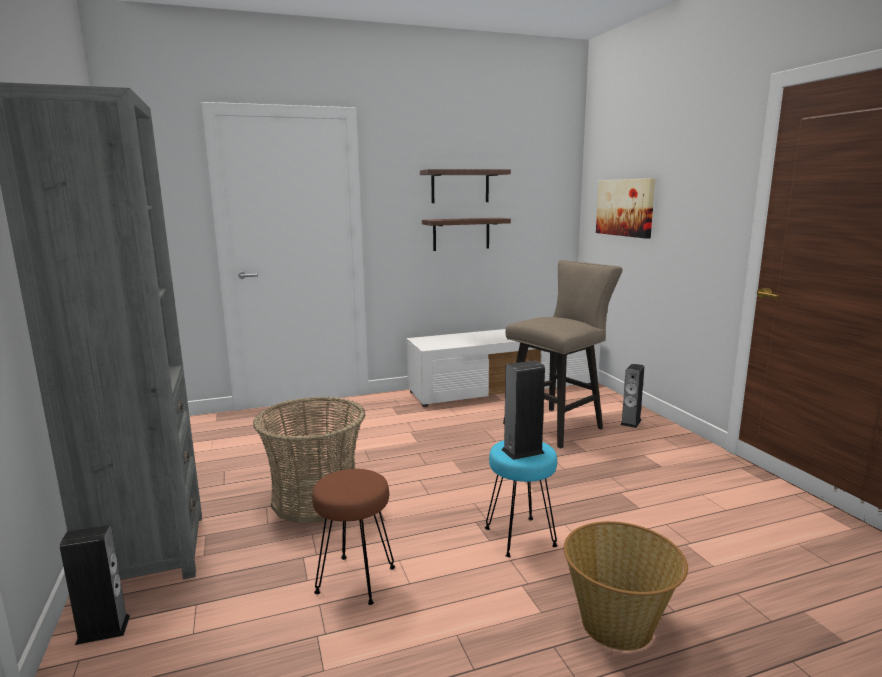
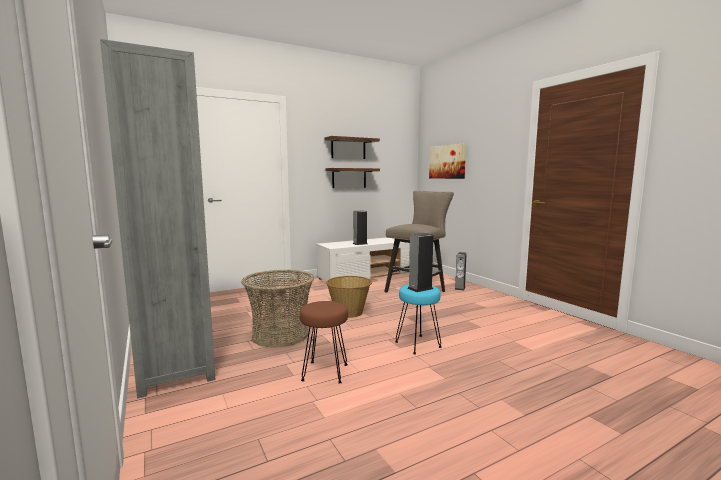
camera: 10 degrees left, 5 degrees down
speaker [60,525,130,645] -> speaker moved to [353,210,367,245]
basket [564,521,688,651] -> basket moved to [326,276,372,318]

